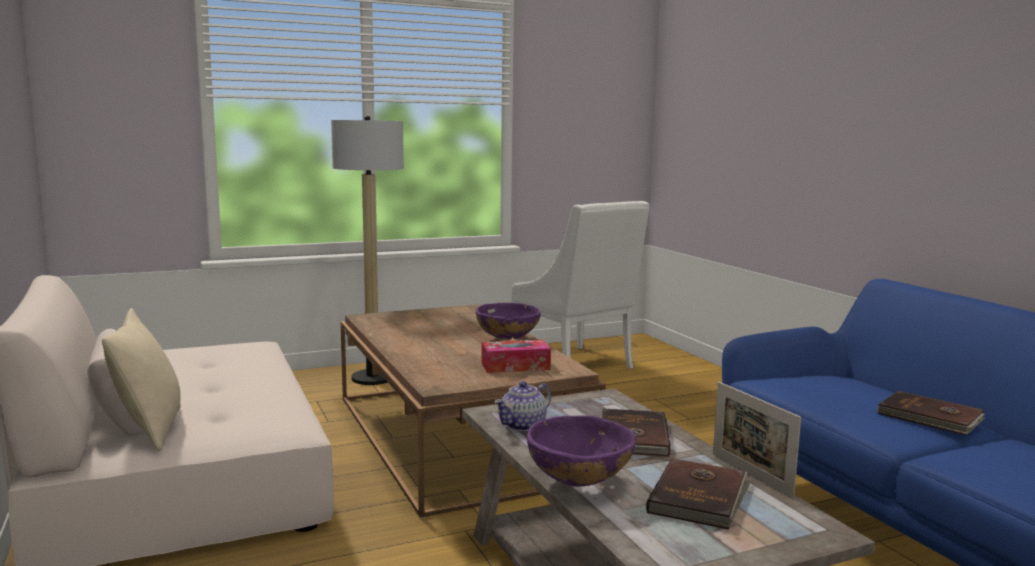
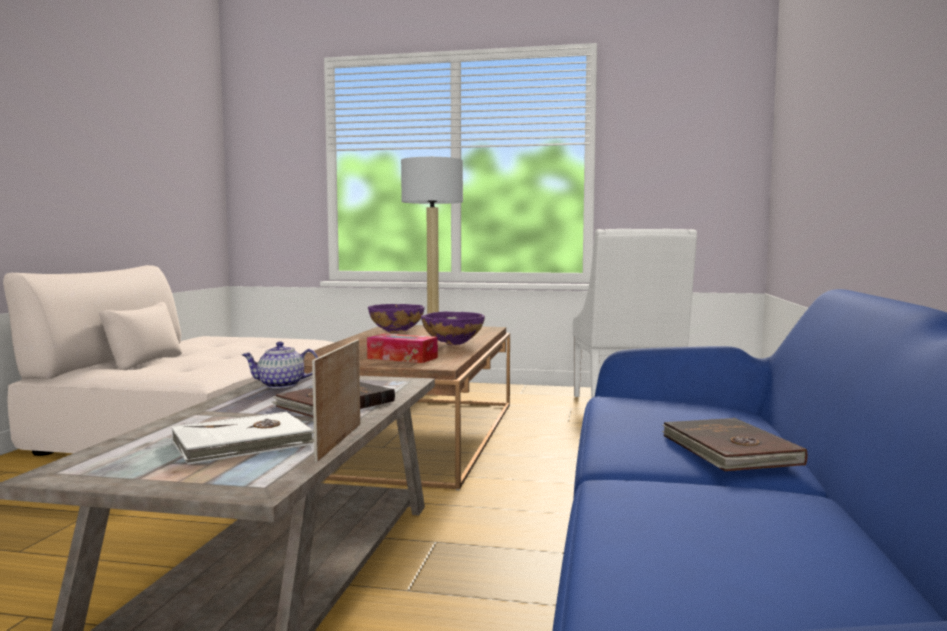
camera: 35 degrees right, 5 degrees down
beige pillow [102,308,181,451] -> none
purple bowl [527,416,636,487] -> purple bowl moved to [368,304,425,333]
brown book [646,458,751,530] -> white book [172,412,314,465]

